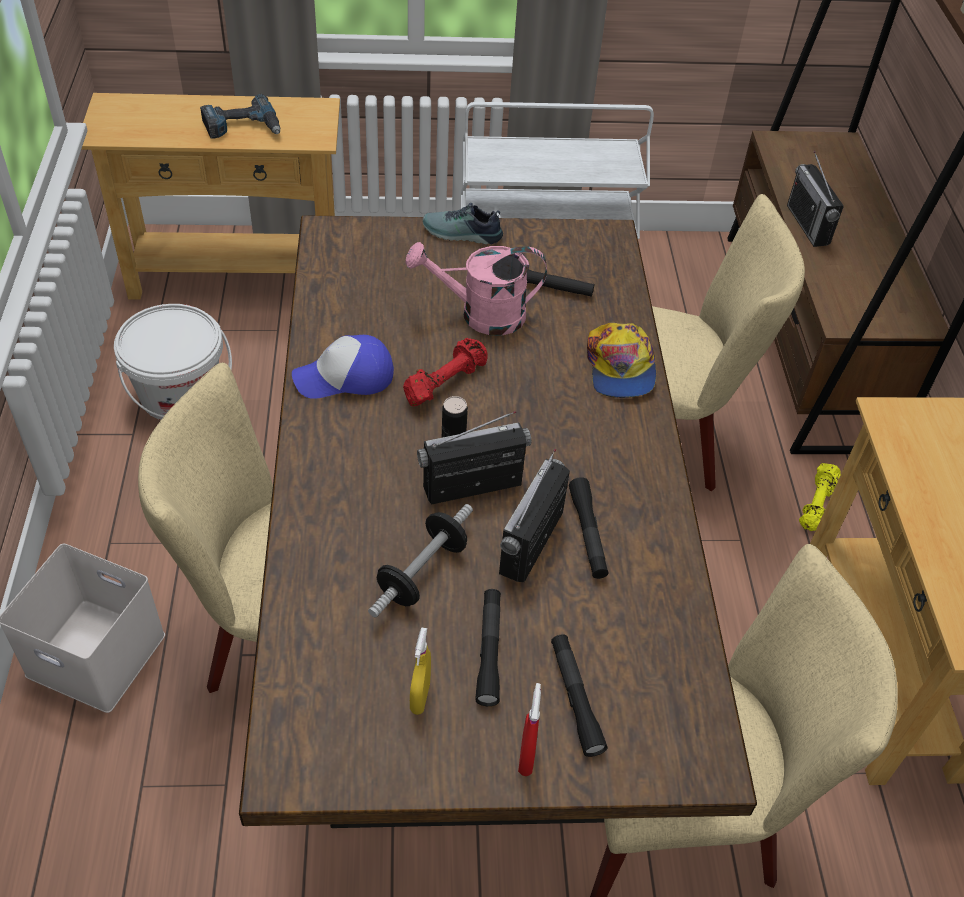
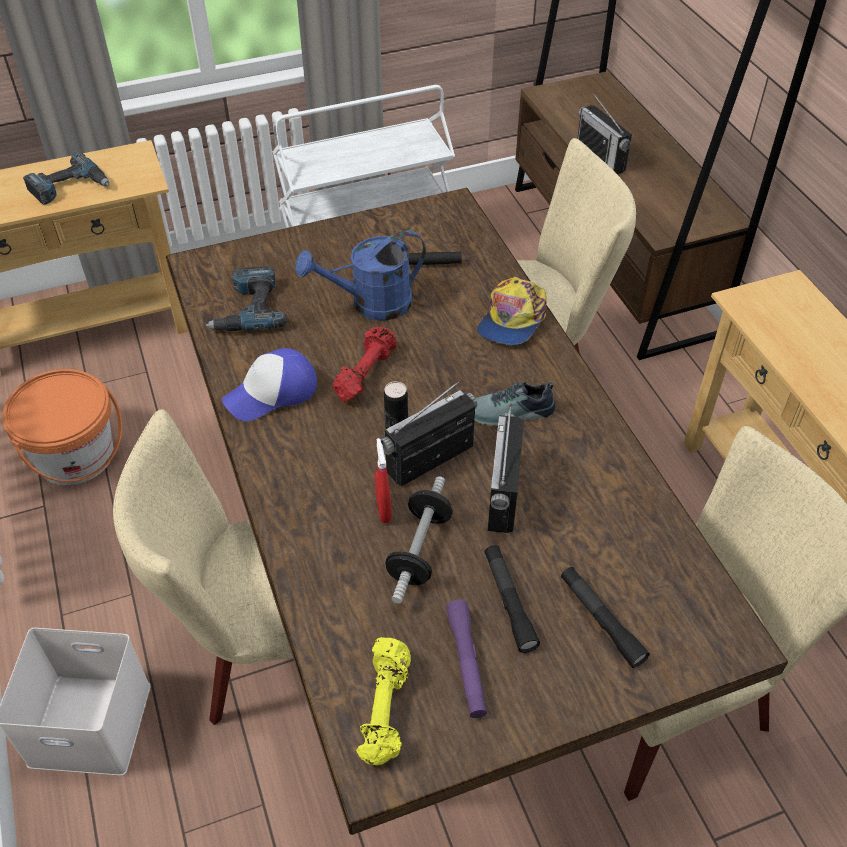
camera: 15 degrees left, 0 degrees up
white bucket [114,304,232,420] -> orange bucket [2,369,122,485]
pink watering can [406,242,547,336] -> blue watering can [296,230,426,321]
yellow spray bottle [410,627,431,715] -> purple flashlight [446,600,487,718]
shoe [422,203,503,244] -> shoe moved to [474,381,556,426]
red spray bottle [518,683,541,776] -> red spray bottle moved to [375,438,392,523]
black flashlight [569,477,608,579] -> none
cap [587,323,656,398] -> cap turned 45 degrees clockwise [477,277,547,345]
yellow dumbbell [799,463,841,531] -> yellow dumbbell moved to [356,637,411,765]
none -> power drill [206,266,288,331]

